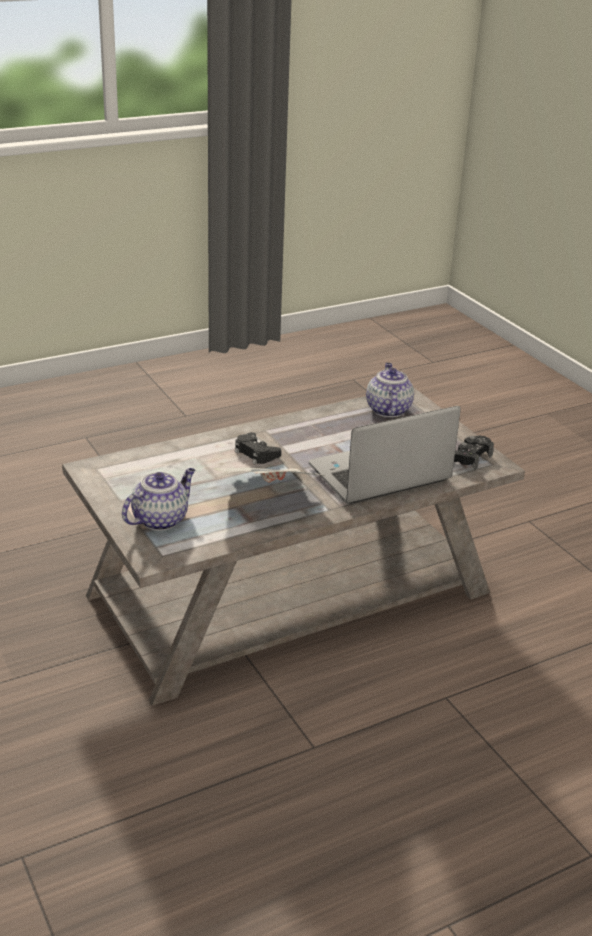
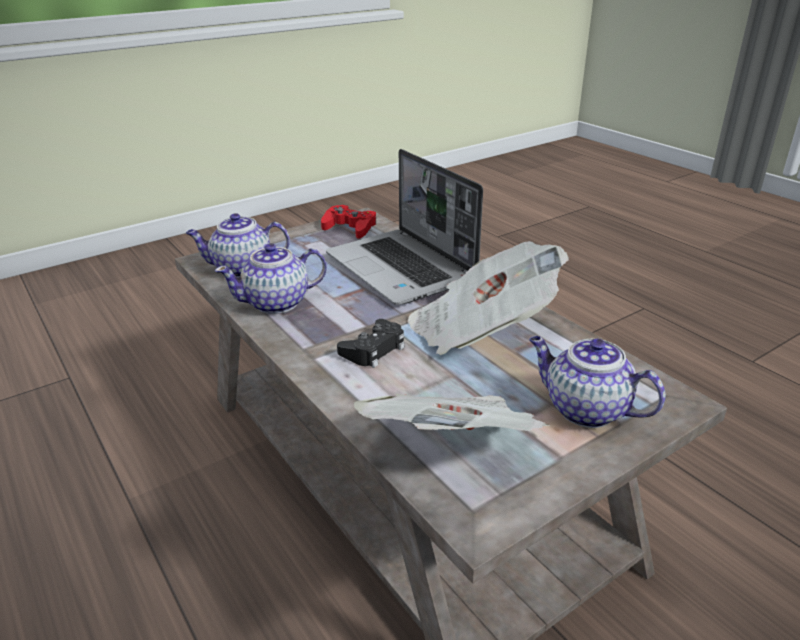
camera: 95 degrees left, 0 degrees up
black game controller [454,435,494,470] -> red game controller [321,205,376,239]
none -> teapot [215,243,327,314]
none -> newspaper [353,394,550,431]

